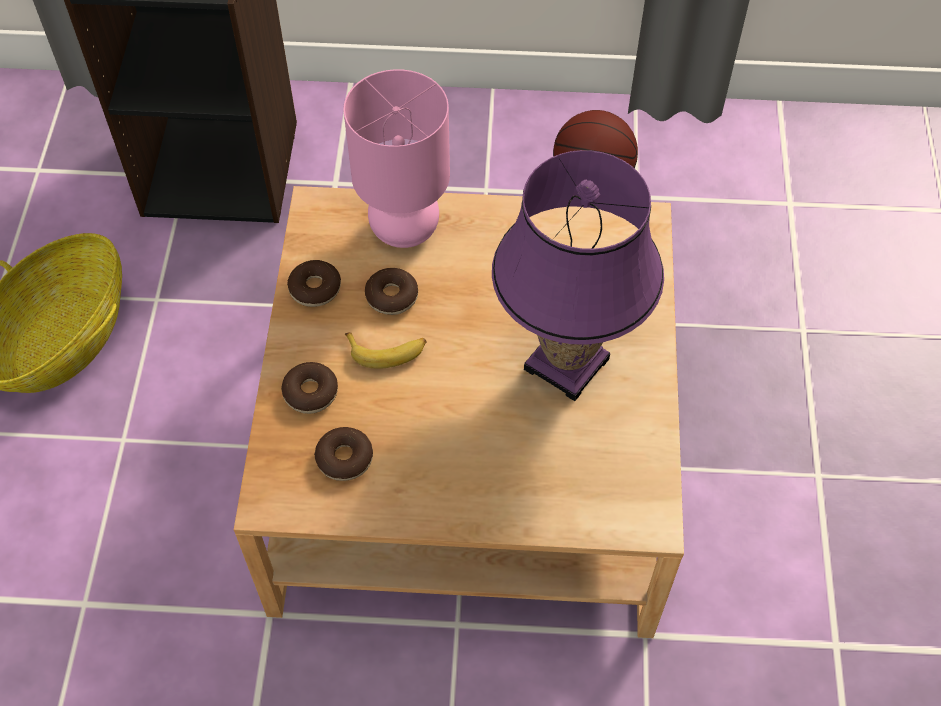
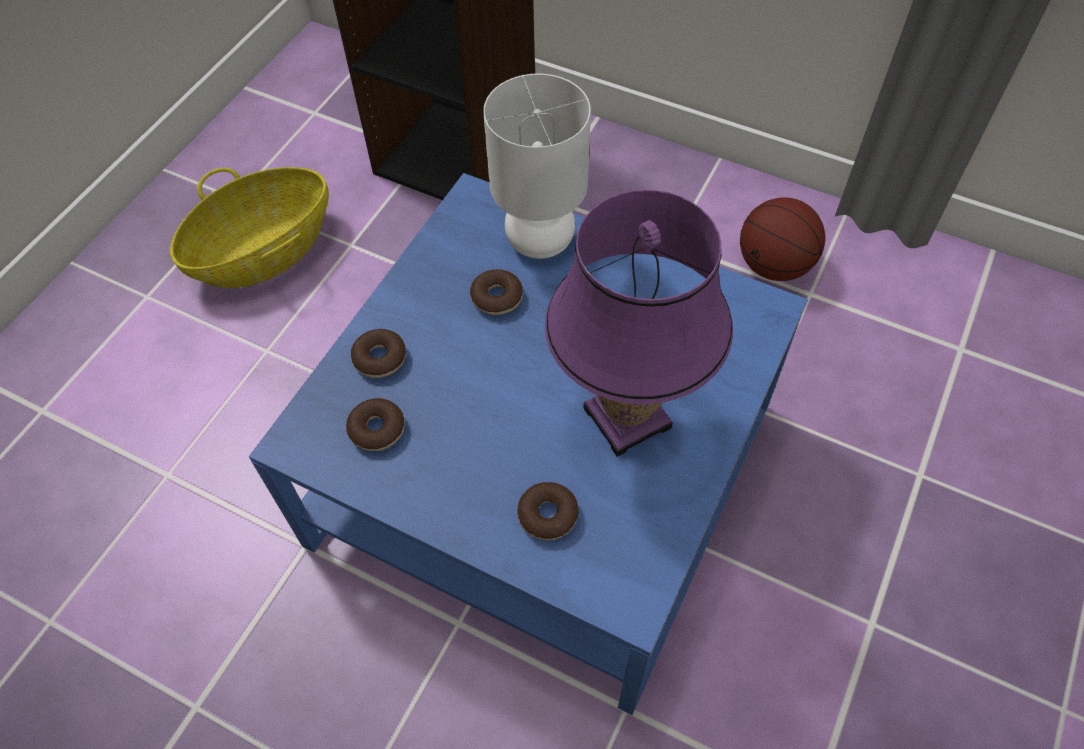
camera: 25 degrees right, 0 degrees up
beige coffee table [234,186,684,638] -> blue coffee table [249,173,808,715]
donut [287,260,341,307] -> donut moved to [517,482,579,540]
pink table lamp [343,69,450,248] -> white table lamp [483,73,591,259]
banana [345,332,427,369] -> none

